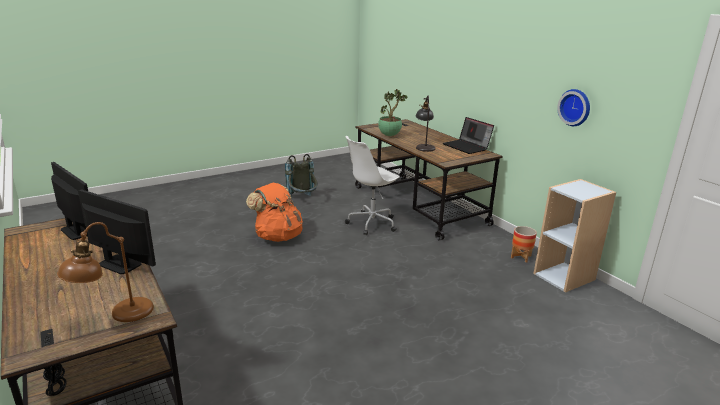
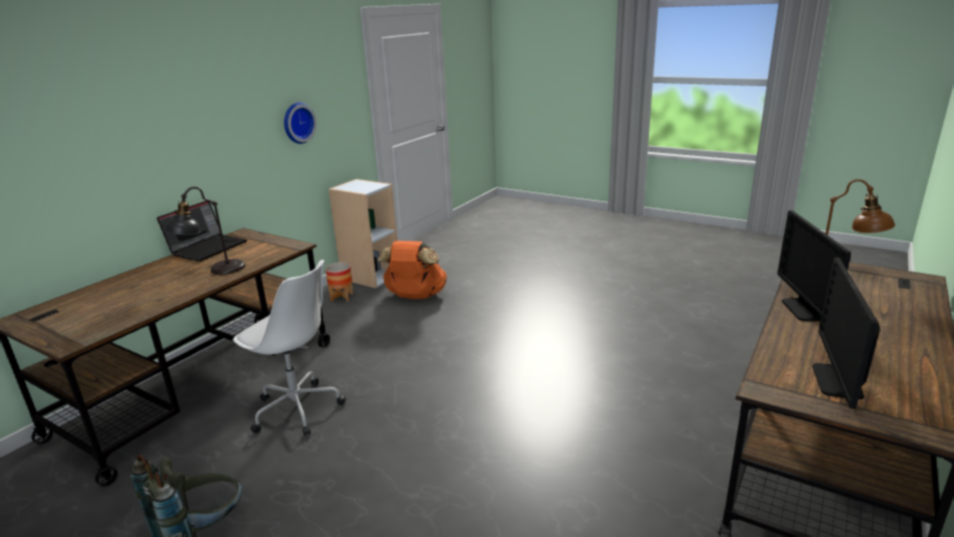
camera: 115 degrees left, 0 degrees up
orange backpack [246,183,303,242] -> orange backpack moved to [378,241,447,299]
potted plant [378,89,408,136] -> none

